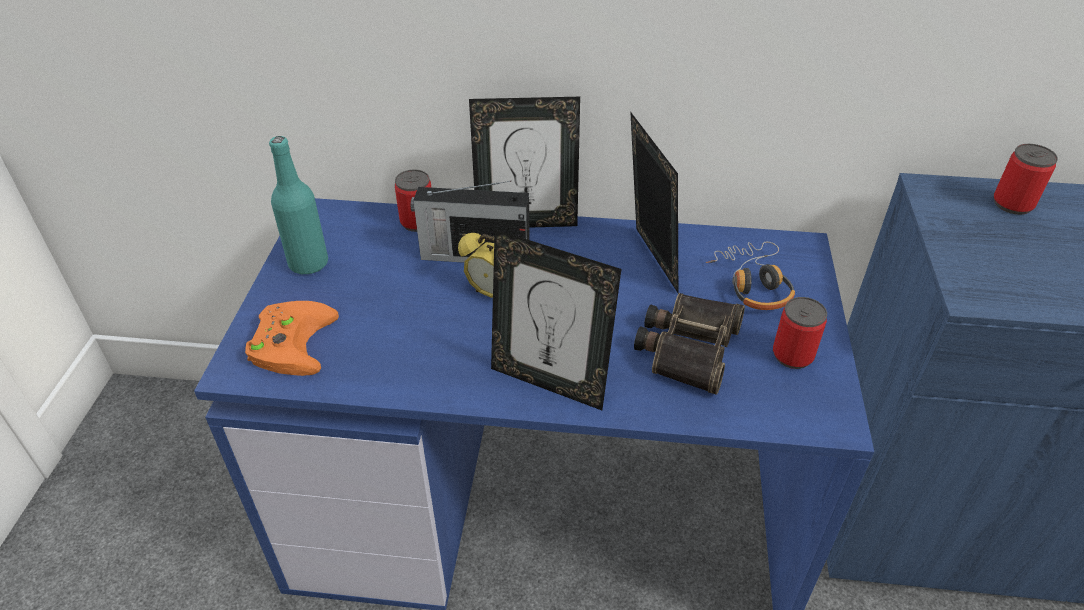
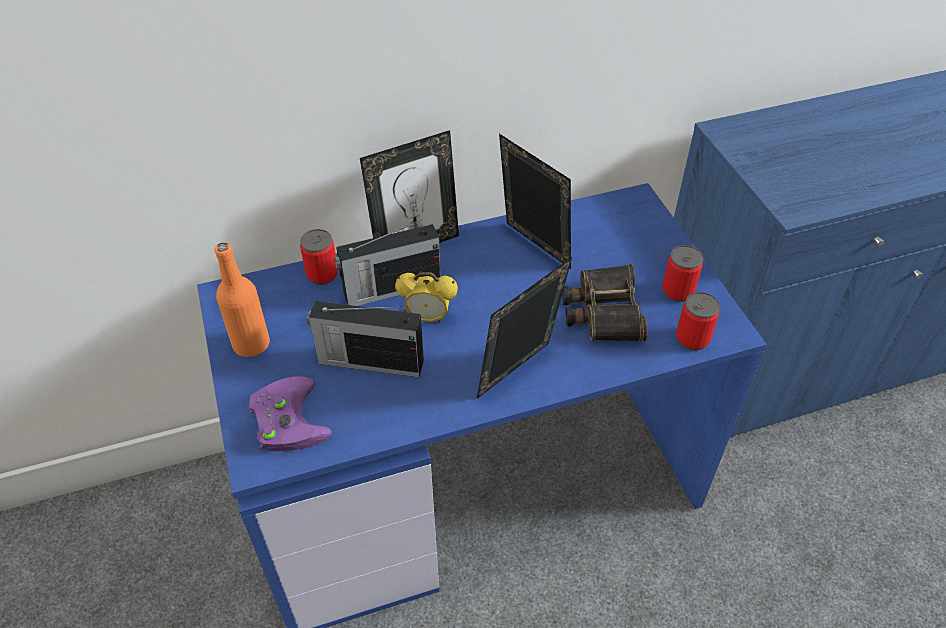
camera: 25 degrees left, 5 degrees up
orange game controller [245,301,339,376] -> purple game controller [249,376,332,451]
turquoise bottle [269,136,328,274] -> orange bottle [214,242,270,357]
picture frame [491,230,621,410] -> picture frame turned 135 degrees clockwise [477,257,572,399]
headphones [706,242,795,310] -> none
can [994,144,1058,215] -> can moved to [676,292,720,350]
none -> radio [307,301,424,377]

